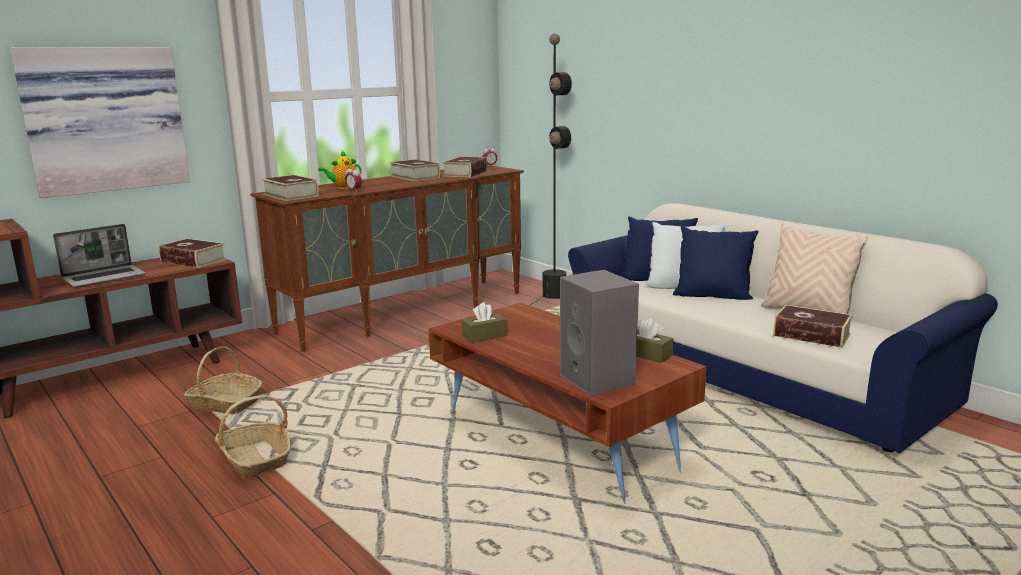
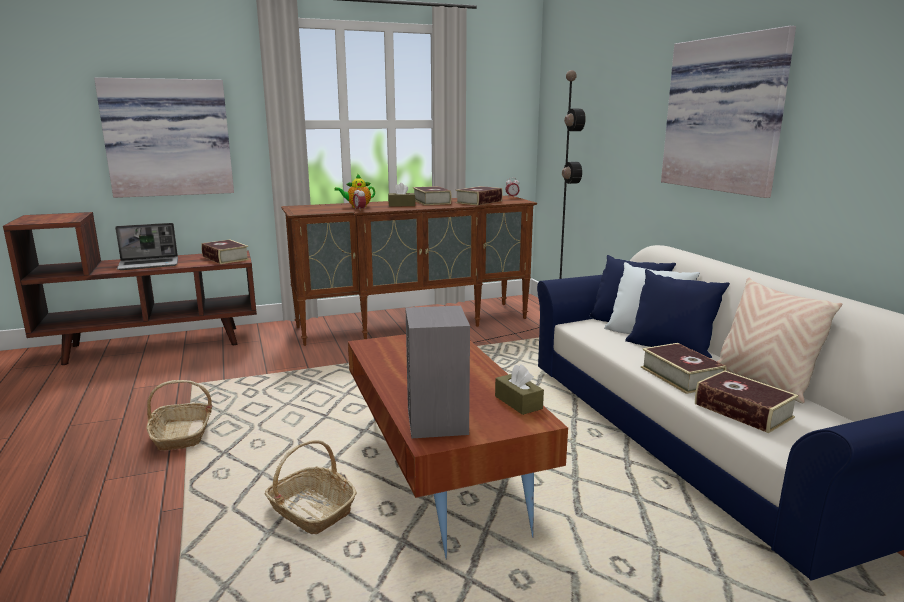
camera: 20 degrees right, 0 degrees up
basket [184,347,262,414] -> basket moved to [265,440,357,534]
book [261,175,319,201] -> book moved to [641,343,726,394]
brown tissue box [462,302,508,343] -> brown tissue box moved to [388,183,415,207]
none -> picture [661,26,796,198]

